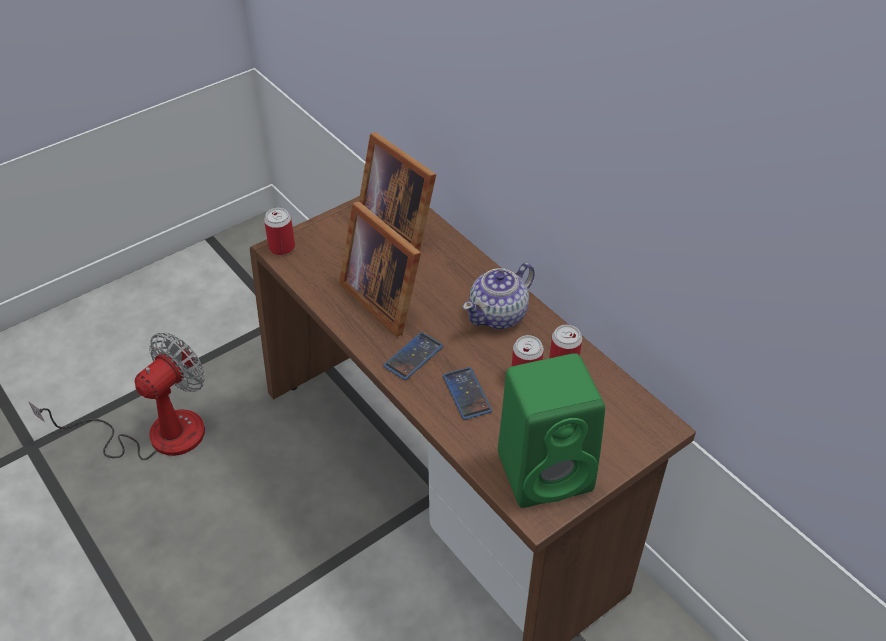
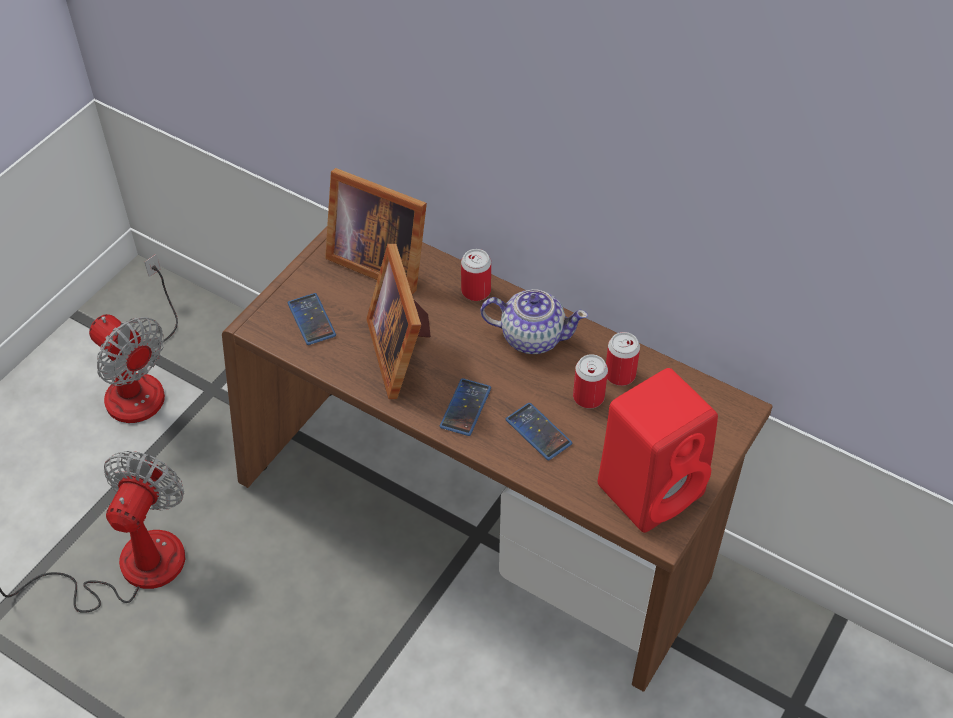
camera: 20 degrees left, 5 degrees up
can [264,208,295,255] -> can moved to [461,249,491,301]
picture frame [339,202,421,337] -> picture frame turned 45 degrees clockwise [366,244,431,399]
teapot [463,263,535,329] -> teapot turned 105 degrees counterclockwise [481,289,588,354]
green speaker [498,353,605,508] -> red speaker [598,368,718,533]
none -> fan [89,254,178,423]
none -> phone [288,293,336,345]

